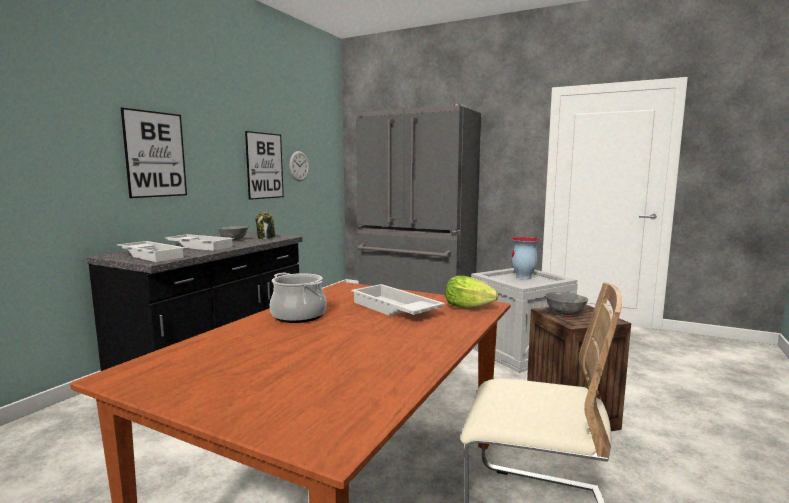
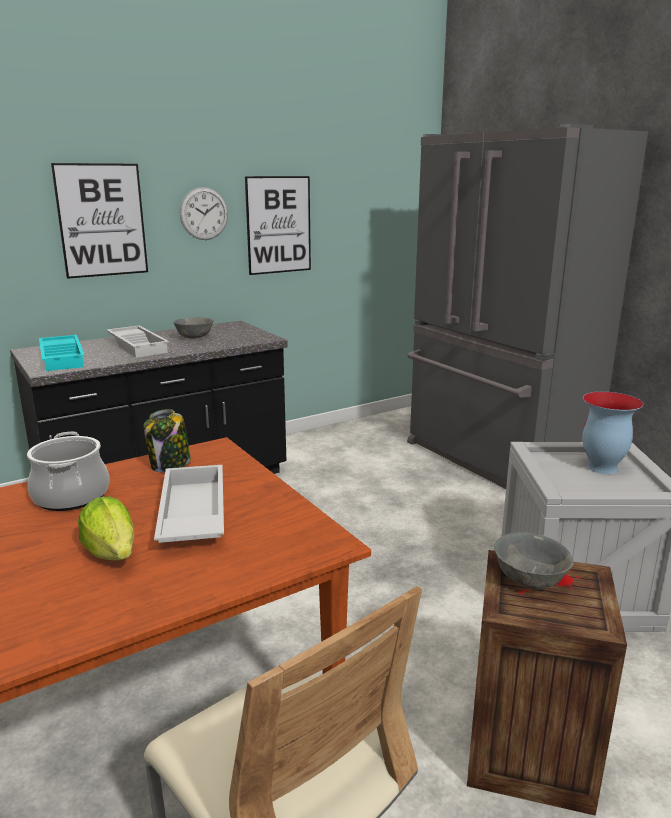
camera: 30 degrees right, 10 degrees up
white tray [117,241,185,262] -> turquoise tray [39,335,85,371]
jar [255,212,275,239] -> jar moved to [143,409,191,472]
wall clock [289,151,309,181] -> wall clock moved to [180,187,228,240]
lettuce [445,276,498,309] -> lettuce moved to [78,496,134,561]

